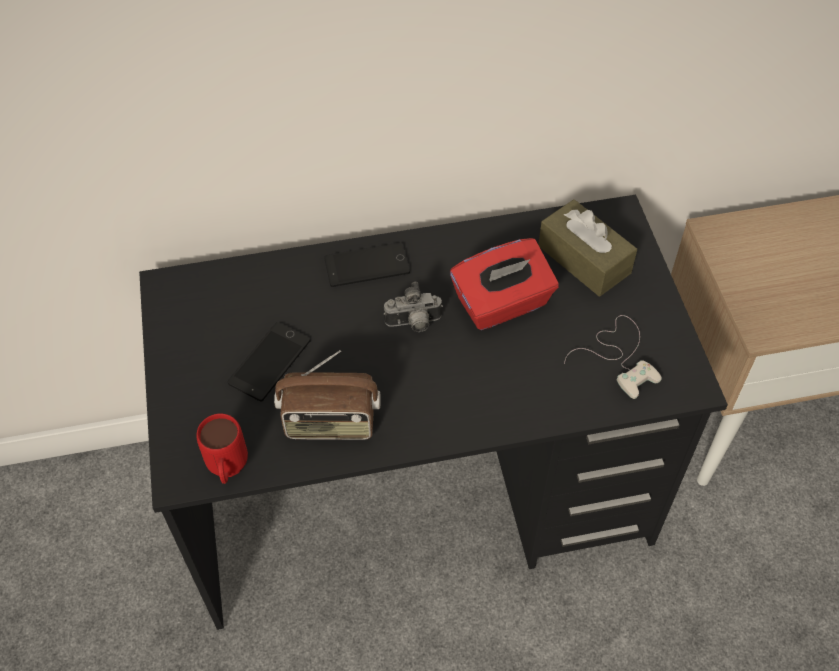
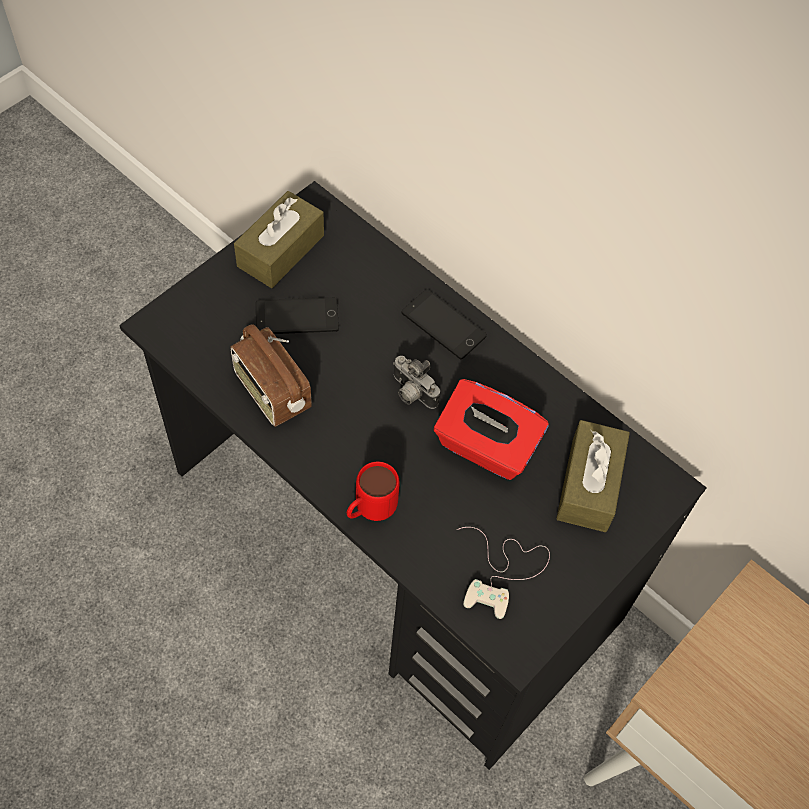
camera: 50 degrees right, 5 degrees up
red mug [196,413,248,484] -> red mug moved to [347,462,400,521]
none -> brown tissue box [234,191,324,288]

